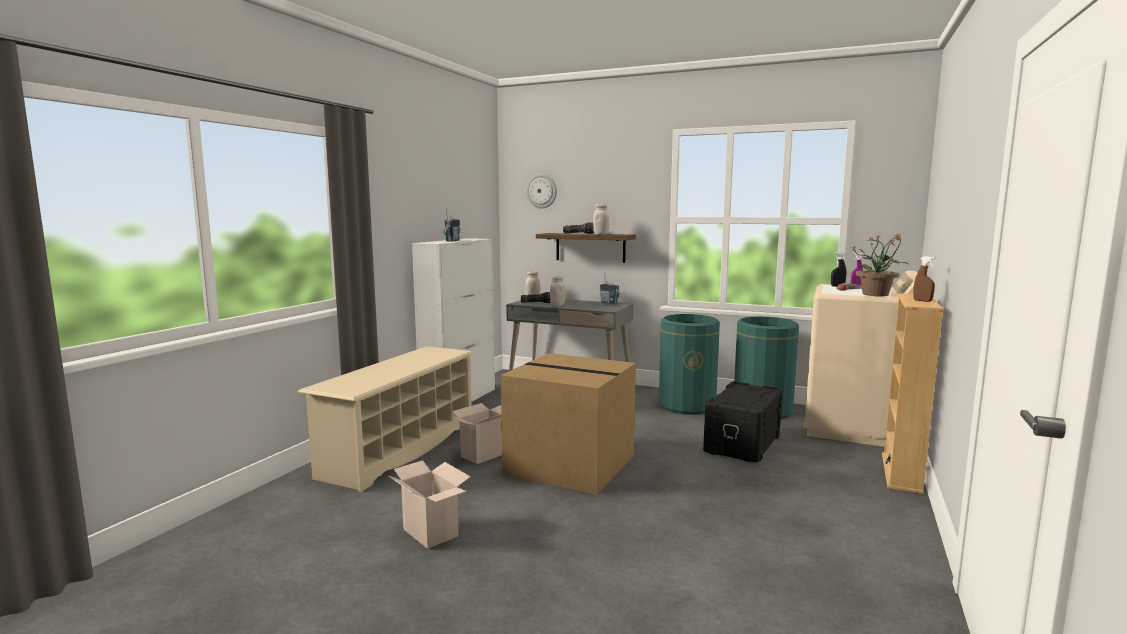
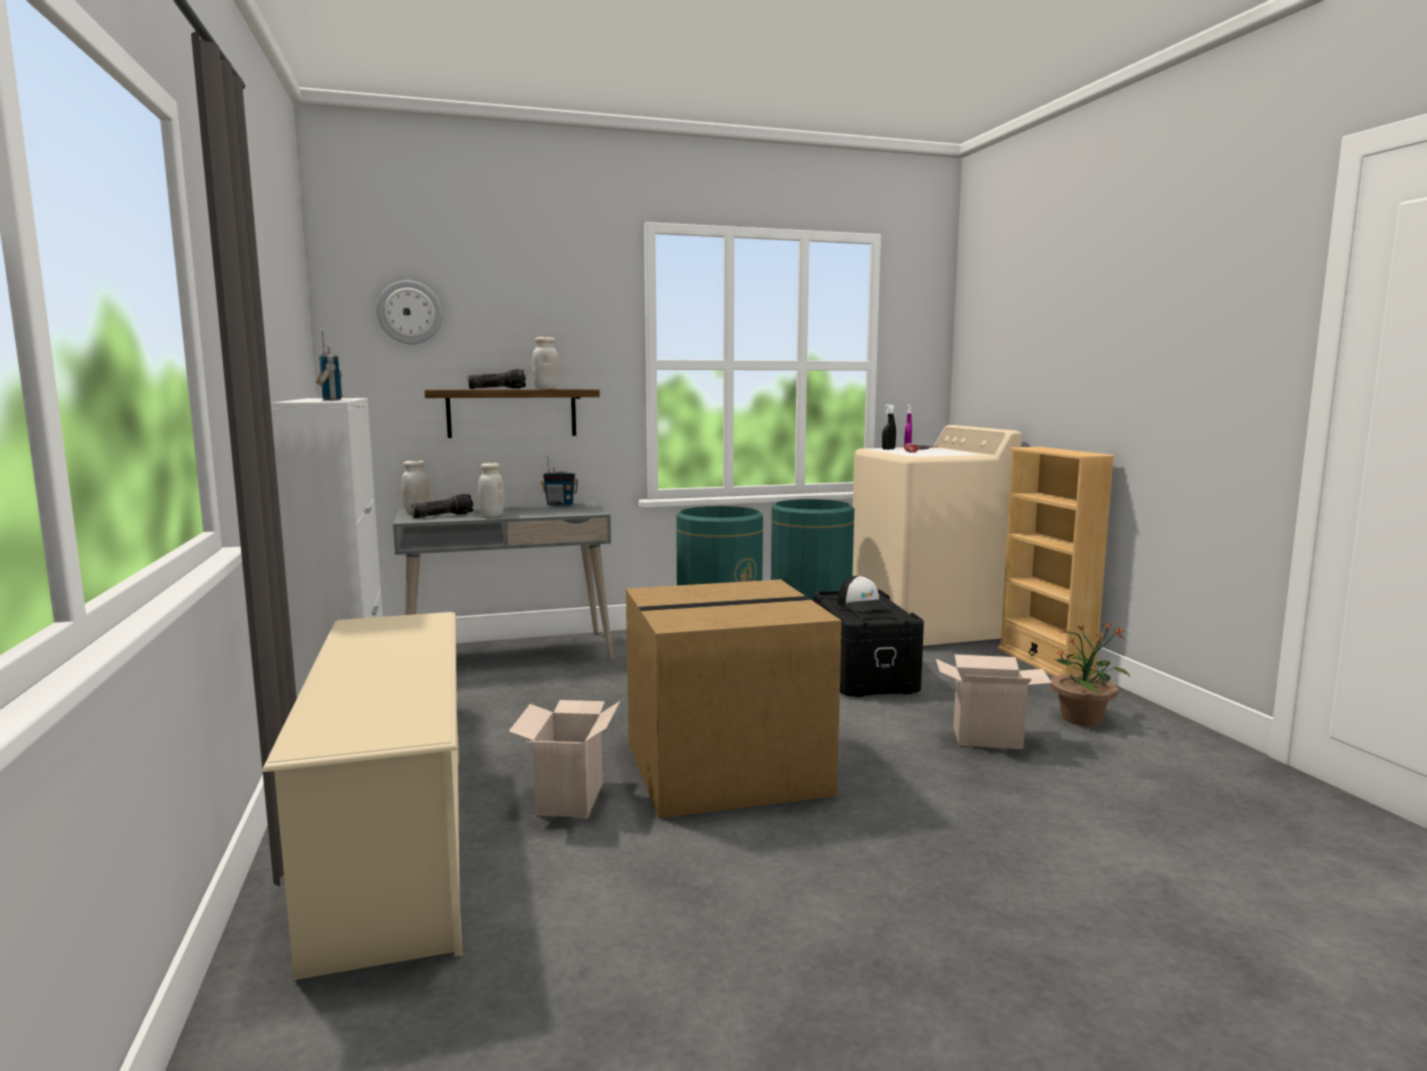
camera: 40 degrees left, 0 degrees up
cardboard box [388,460,470,549] -> cardboard box moved to [936,654,1052,749]
potted plant [852,234,908,296] -> potted plant moved to [1050,622,1130,726]
brown spray bottle [914,256,935,302] -> none
none -> cap [838,575,891,612]

